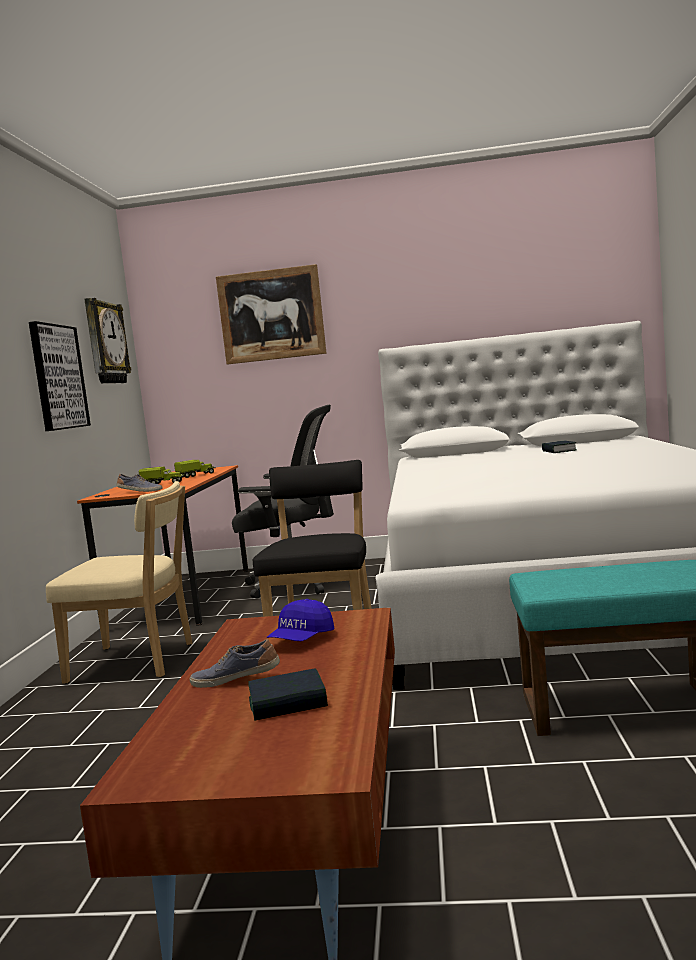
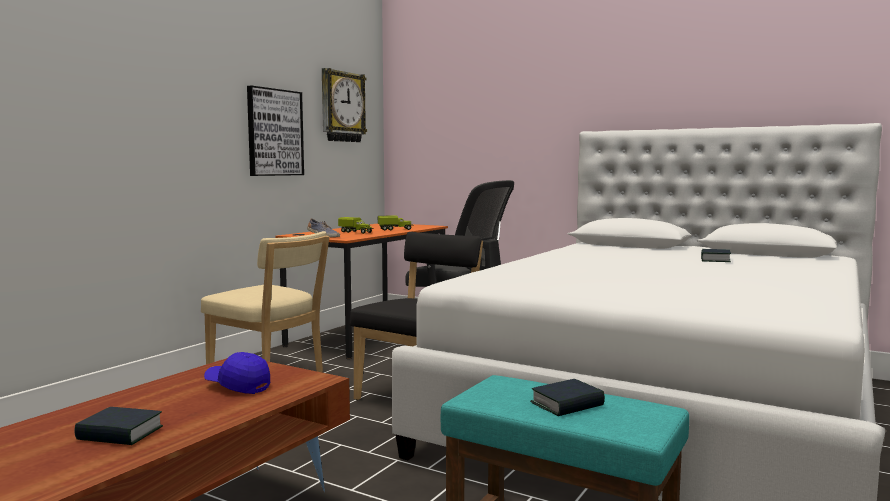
camera: 25 degrees right, 0 degrees up
shoe [189,639,280,688] -> none
picture [216,264,327,365] -> none
blue cap [267,599,334,641] -> blue cap turned 60 degrees clockwise [204,352,270,394]
none -> book [530,379,605,416]

